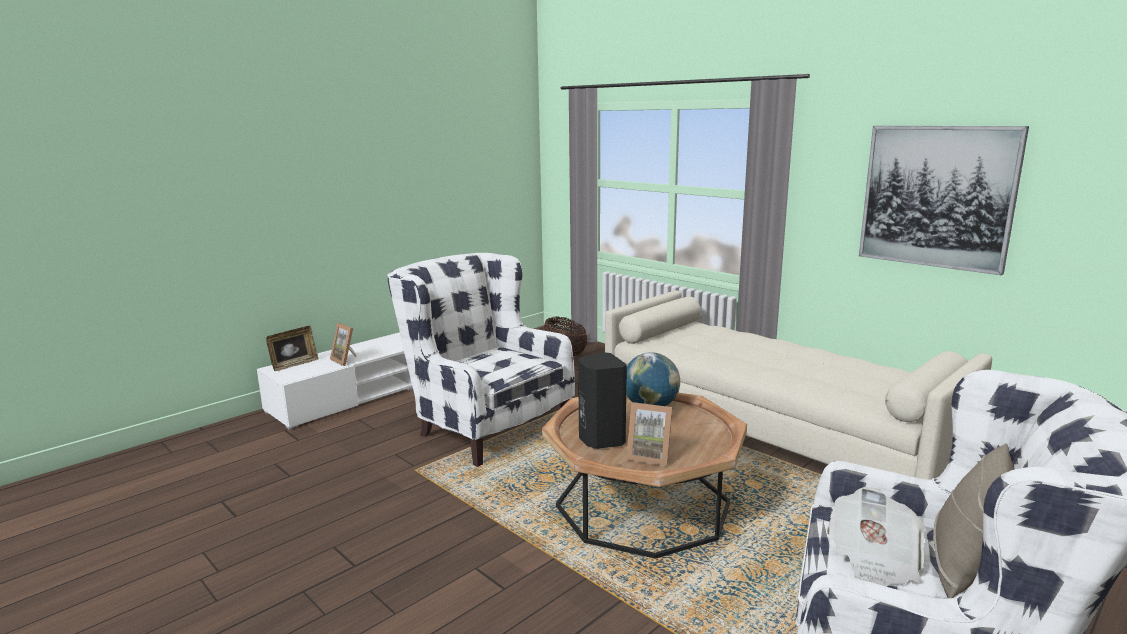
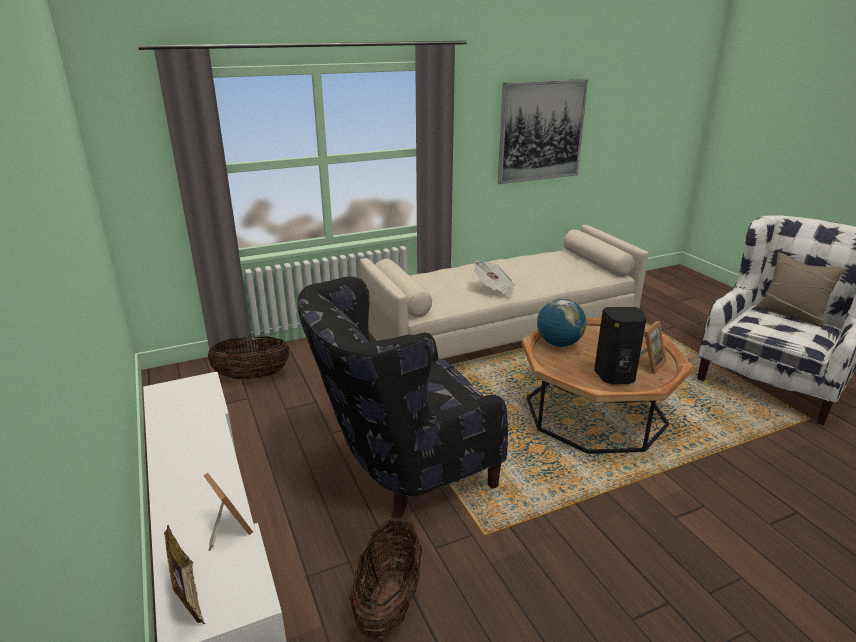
camera: 70 degrees left, 10 degrees up
picture frame [330,323,357,366] -> picture frame turned 105 degrees counterclockwise [204,473,253,551]
white armchair [387,253,575,467] -> black armchair [297,276,508,518]
newspaper [827,487,925,587] -> newspaper moved to [474,261,515,296]
none -> basket [349,518,422,640]

